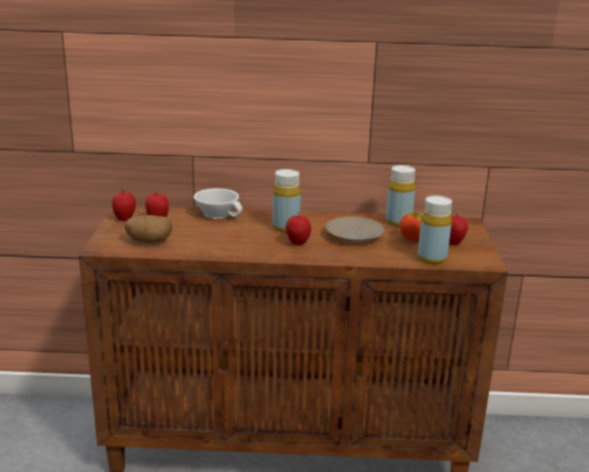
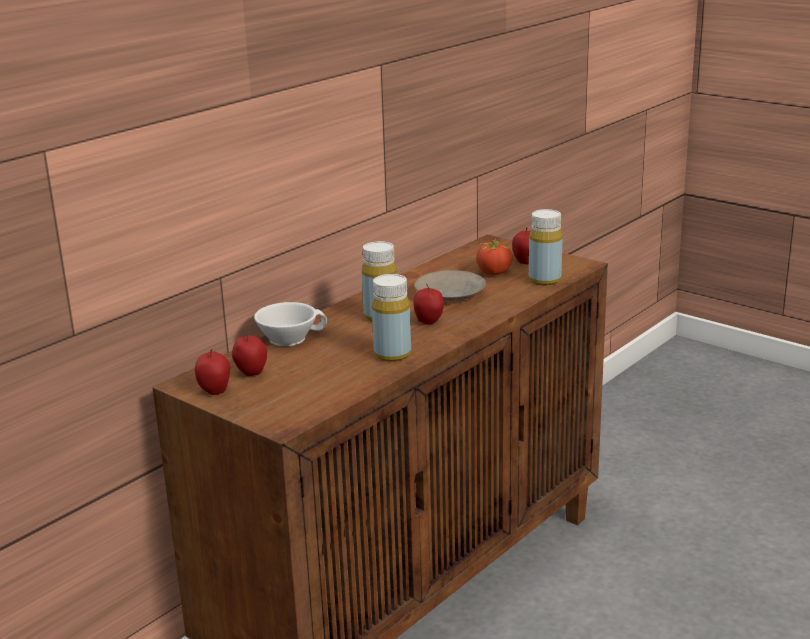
camera: 50 degrees left, 0 degrees up
potato [125,215,172,243] -> none
yellow bottle [386,165,415,227] -> yellow bottle moved to [372,274,411,362]

